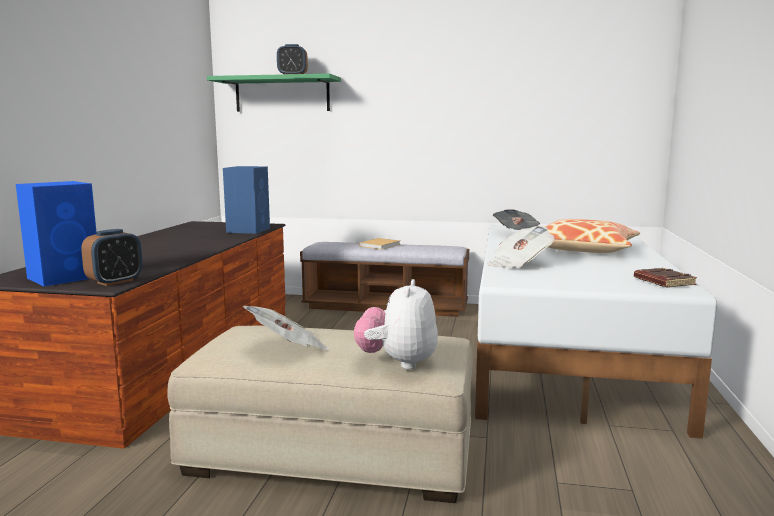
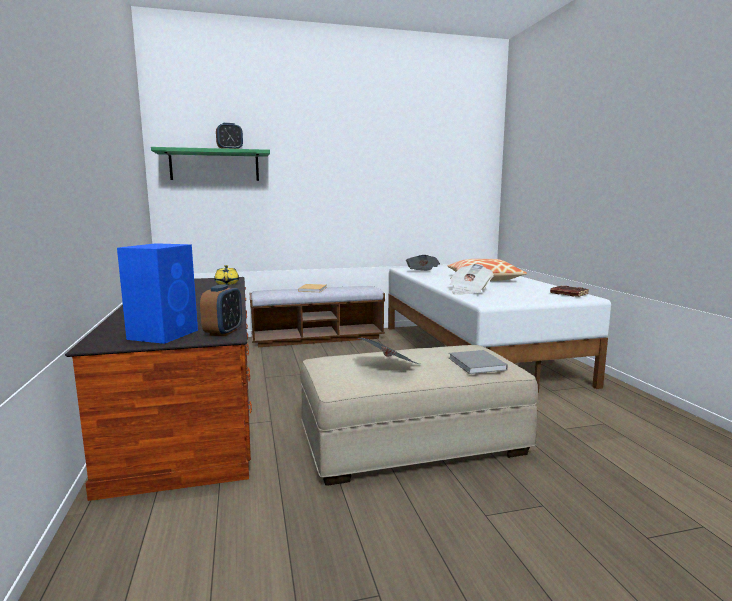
camera: 25 degrees left, 0 degrees up
blue speaker [223,166,270,234] -> yellow teapot [214,265,239,285]
plush toy [354,279,438,369] -> grey book [449,350,508,374]

